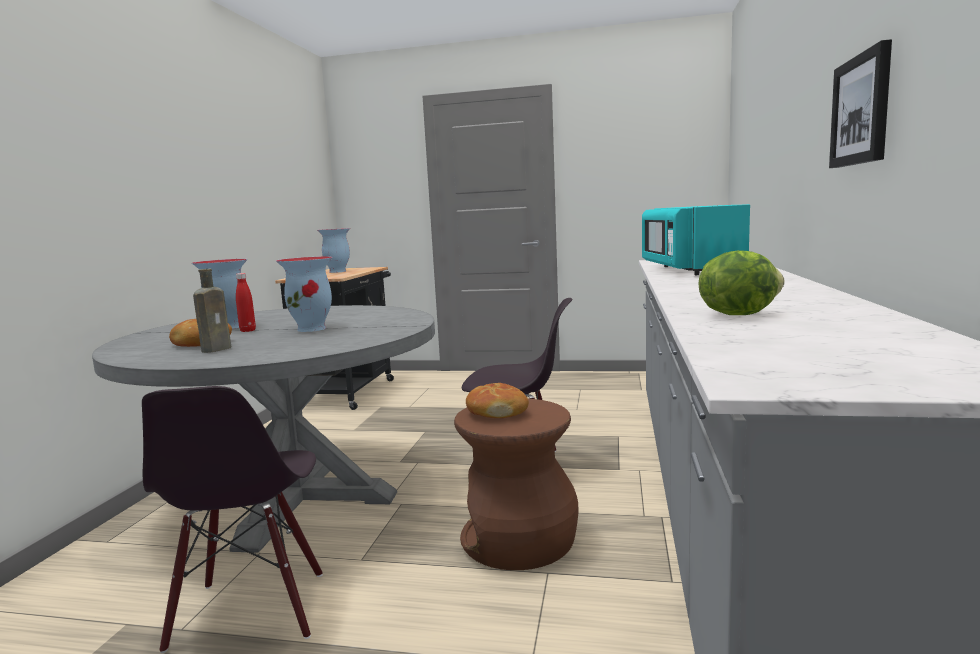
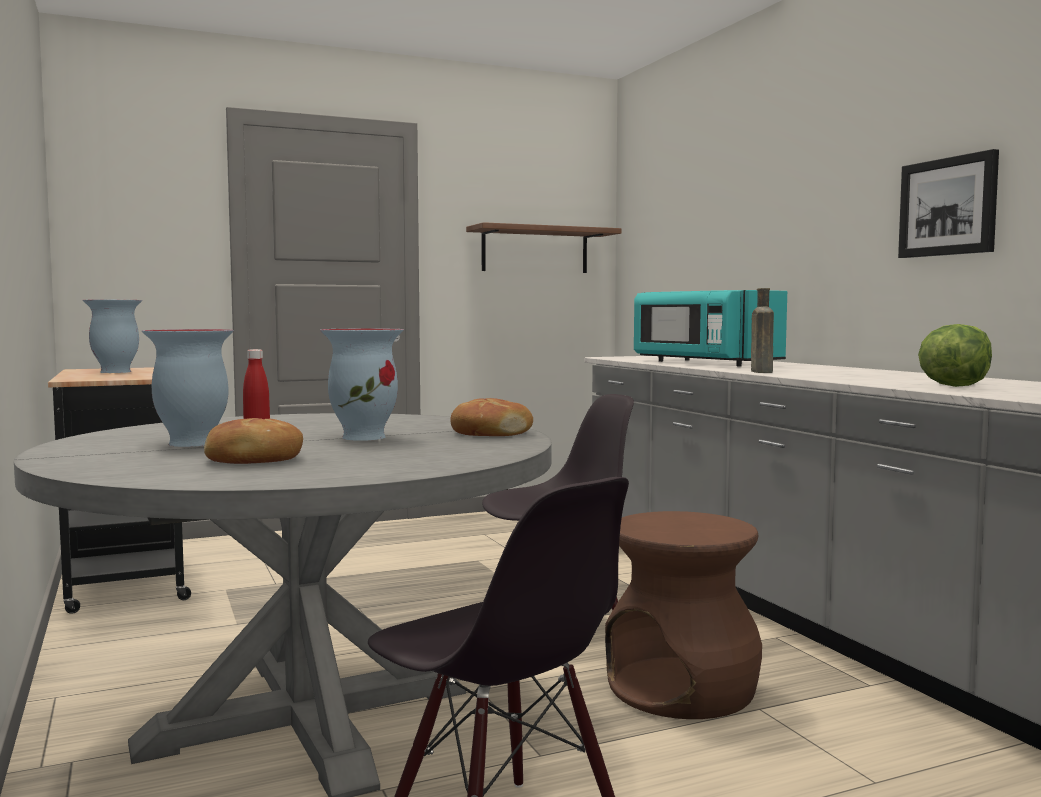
camera: 35 degrees left, 5 degrees down
brown bottle [193,269,231,353] -> brown bottle moved to [751,288,774,373]
bread [466,383,529,418] -> bread moved to [450,398,533,436]
none -> brown shelf [466,222,622,273]

